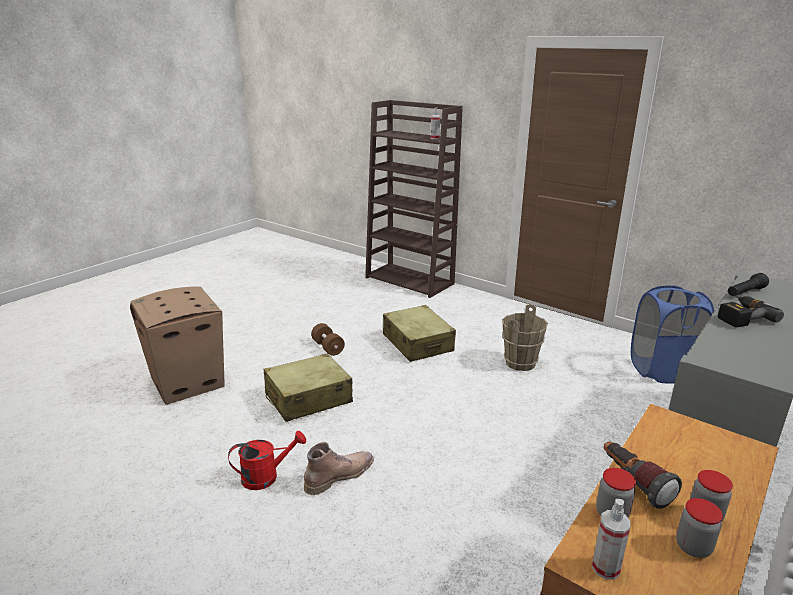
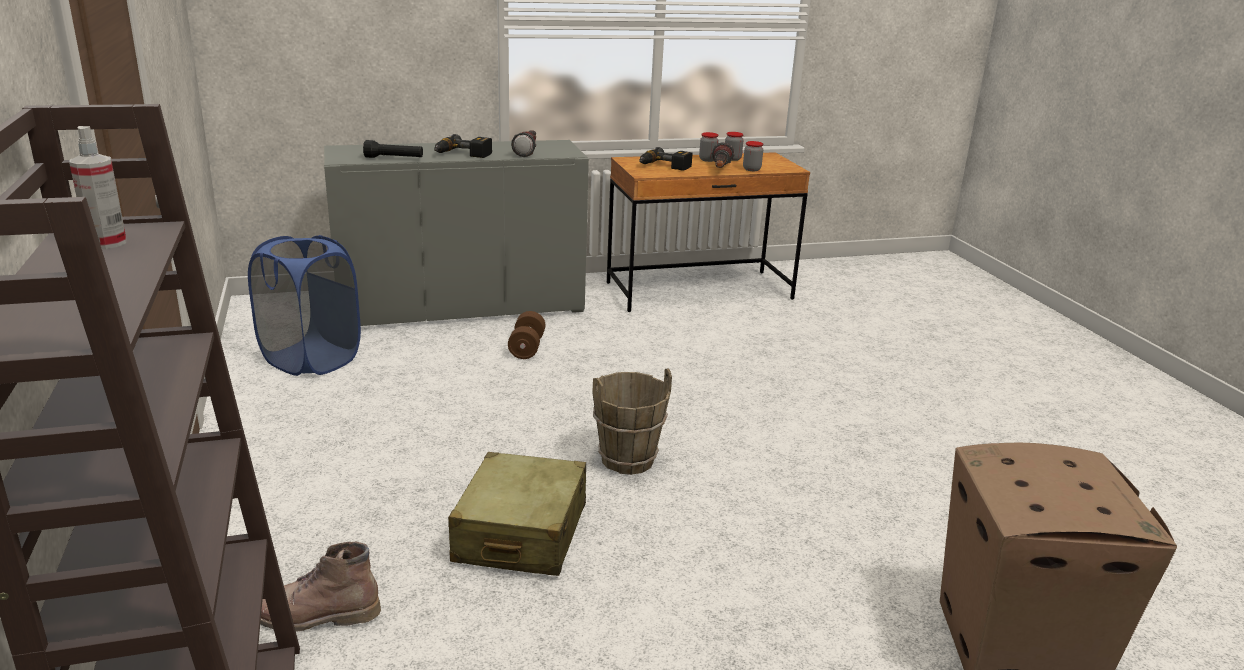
camera: 145 degrees left, 0 degrees up
red watering can [228,431,306,490] -> none
beige suitcase [264,353,353,422] -> none
brown boot [304,442,374,495] -> brown boot moved to [260,542,381,632]
brown dumbbell [311,323,345,356] -> brown dumbbell moved to [508,311,545,359]
brown bucket [502,304,548,371] -> brown bucket moved to [592,369,672,475]
spray bottle [592,499,631,580] -> none
none -> flashlight [511,130,537,157]
none -> power drill [639,147,692,171]

